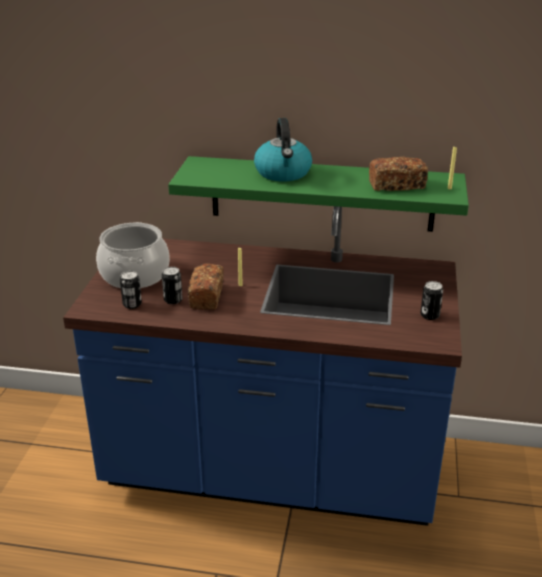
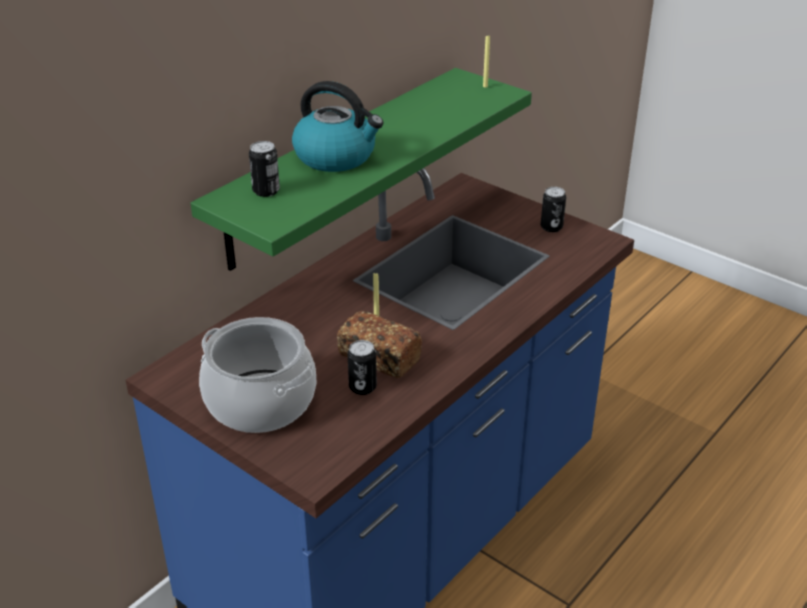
camera: 60 degrees left, 5 degrees up
can [120,271,142,309] -> can moved to [249,141,280,197]
bread [369,157,428,191] -> none

